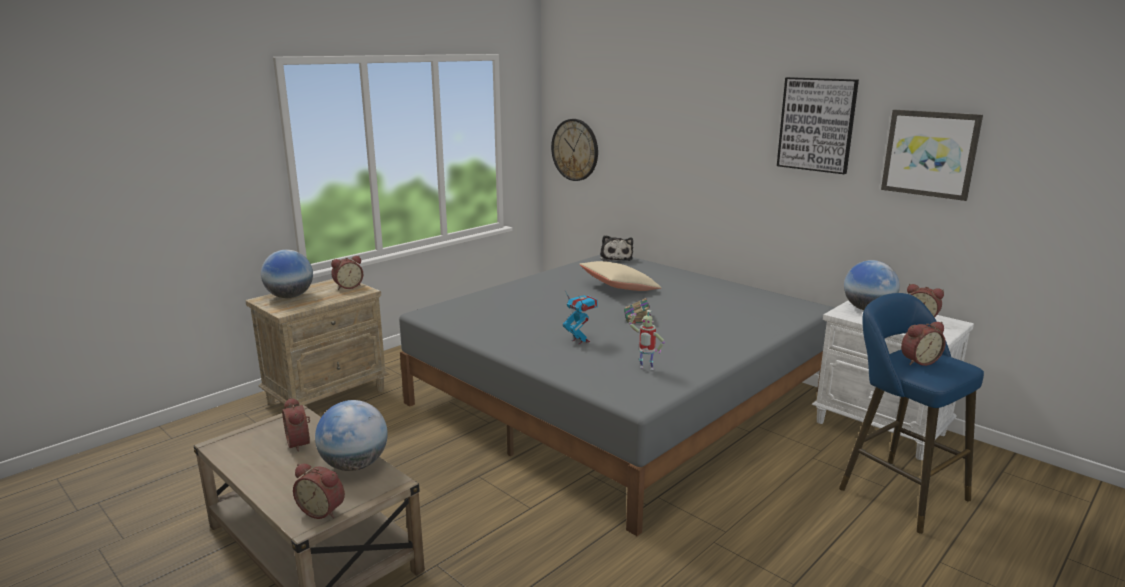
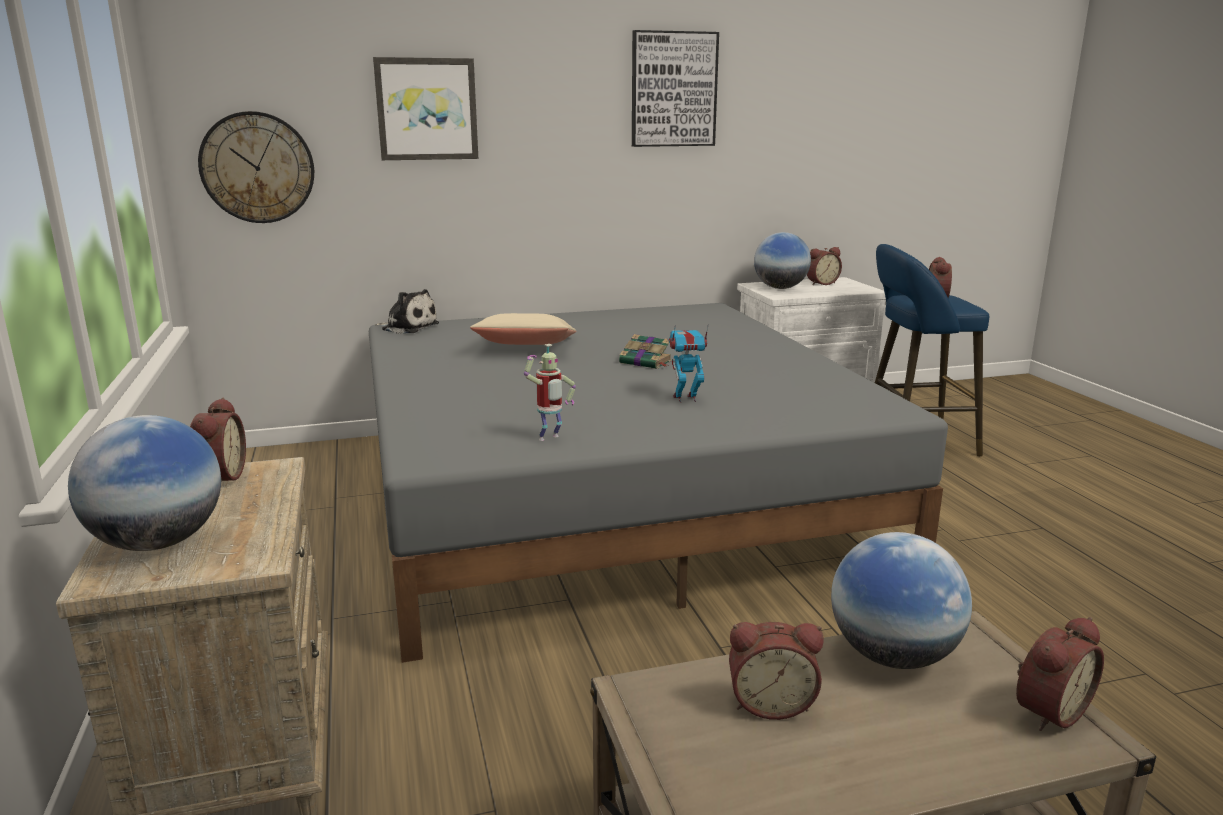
camera: 60 degrees left, 0 degrees up
toy robot [629,310,665,370] -> toy robot moved to [524,344,576,441]
picture [881,110,983,201] -> picture moved to [373,57,478,160]

